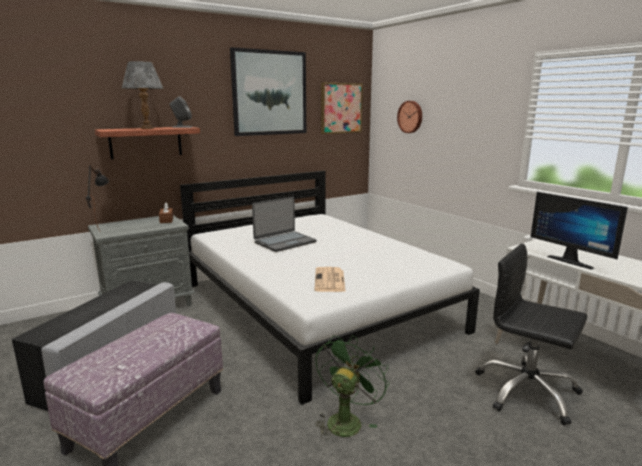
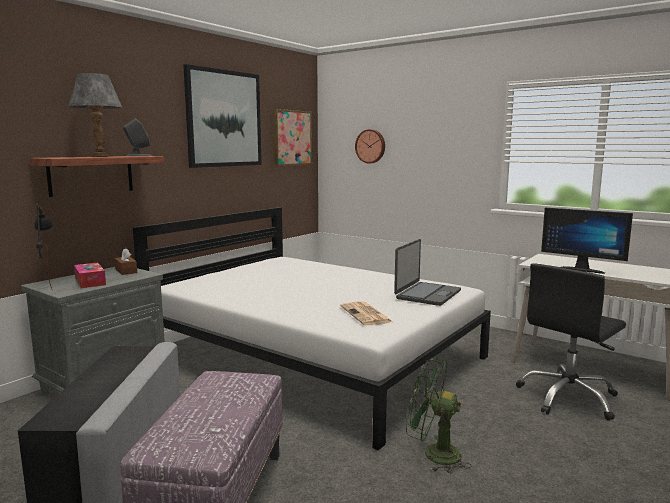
camera: 20 degrees left, 5 degrees down
laptop [252,196,316,252] -> laptop moved to [394,239,461,306]
green fan [315,335,389,440] -> green fan turned 75 degrees counterclockwise [406,358,472,473]
black office chair [475,243,587,425] -> black office chair turned 60 degrees counterclockwise [516,263,626,420]
none -> tissue box [74,262,106,288]

